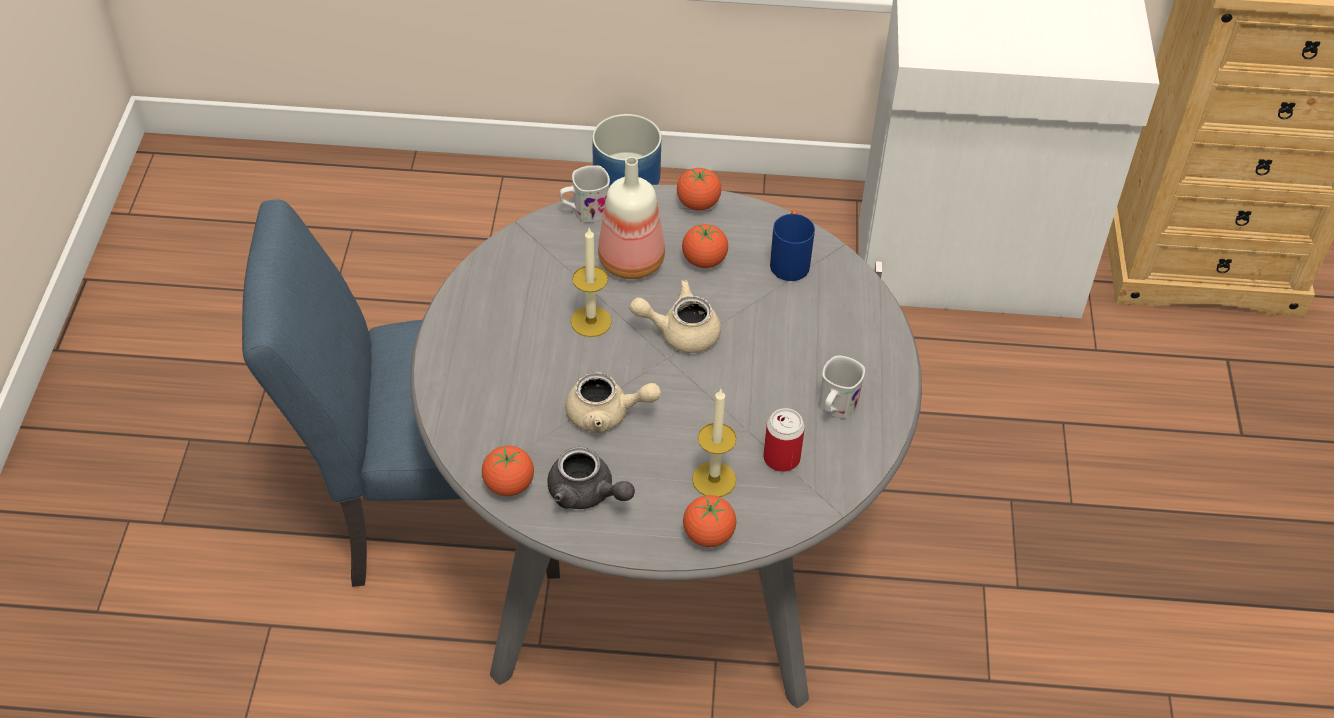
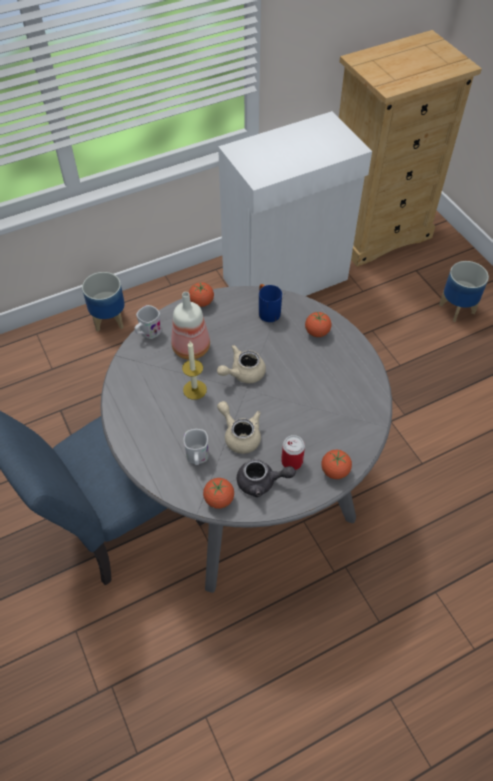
camera: 30 degrees left, 5 degrees up
beige teapot [565,372,661,433] -> beige teapot turned 105 degrees counterclockwise [217,401,261,454]
tomato [682,224,728,268] -> tomato moved to [305,312,331,337]
candle [692,389,737,497] -> none
can [763,408,805,472] -> can moved to [281,435,305,470]
white mug [819,355,865,419] -> white mug moved to [183,429,209,465]
none -> planter [439,261,489,322]

